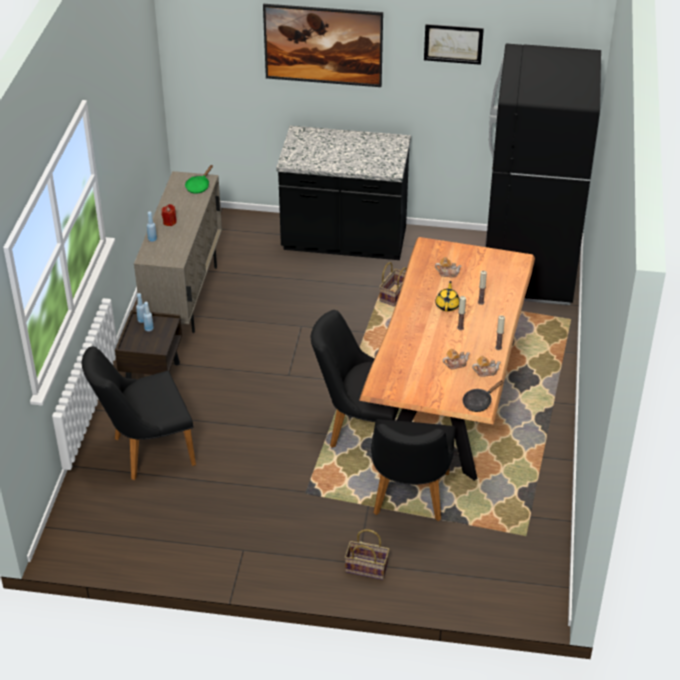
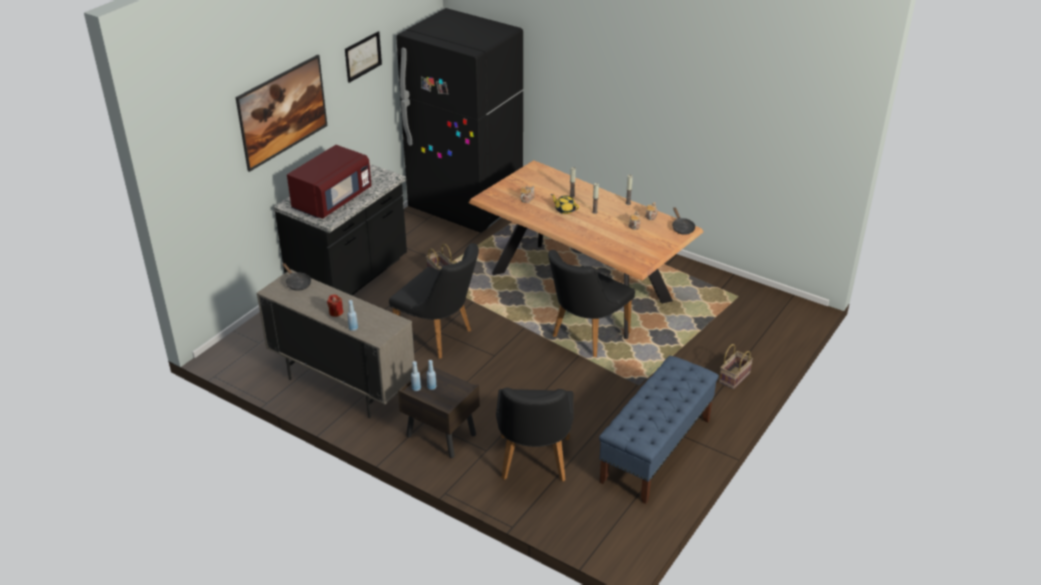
camera: 65 degrees left, 5 degrees down
green frying pan [185,165,213,194] -> black frying pan [282,263,311,291]
black chair [371,419,455,521] -> black chair moved to [389,243,479,359]
none -> red microwave [287,145,371,219]
none -> blue bench [599,356,719,504]

